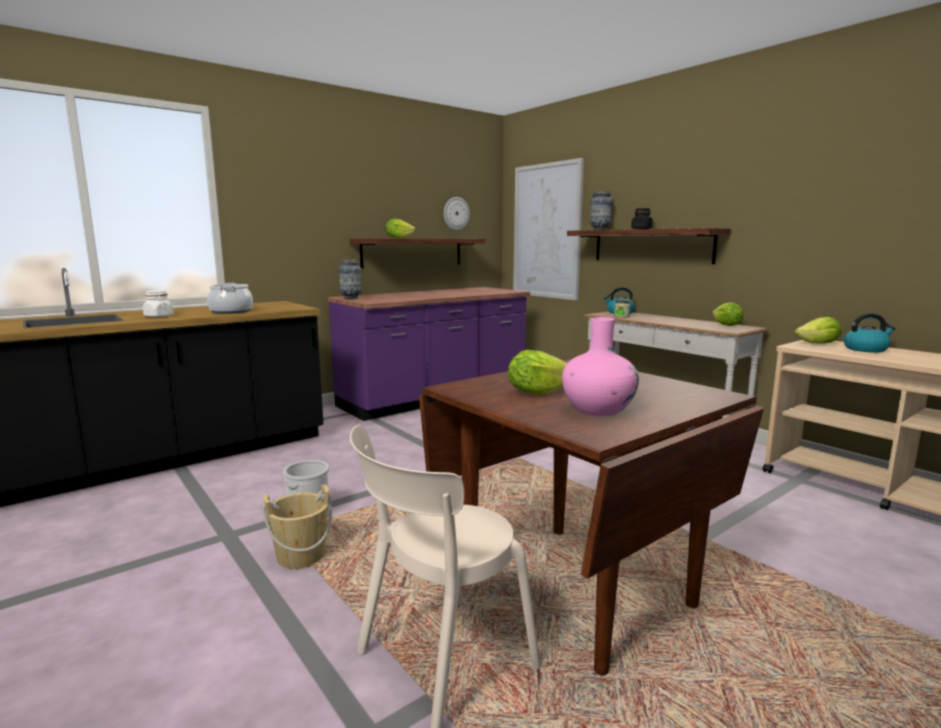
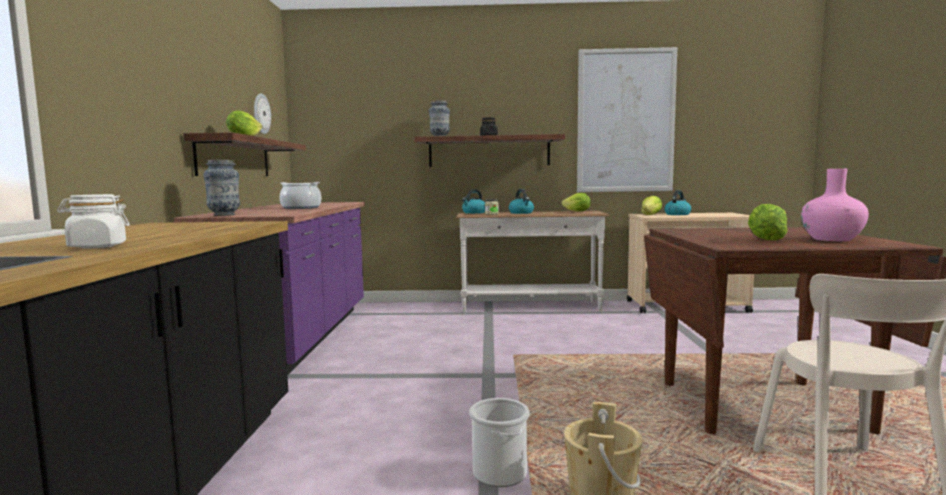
camera: 50 degrees left, 5 degrees down
cooking pot [207,283,253,314] -> cooking pot moved to [280,182,321,209]
picture [513,158,584,300] -> picture moved to [577,47,677,192]
none -> kettle [509,189,534,214]

